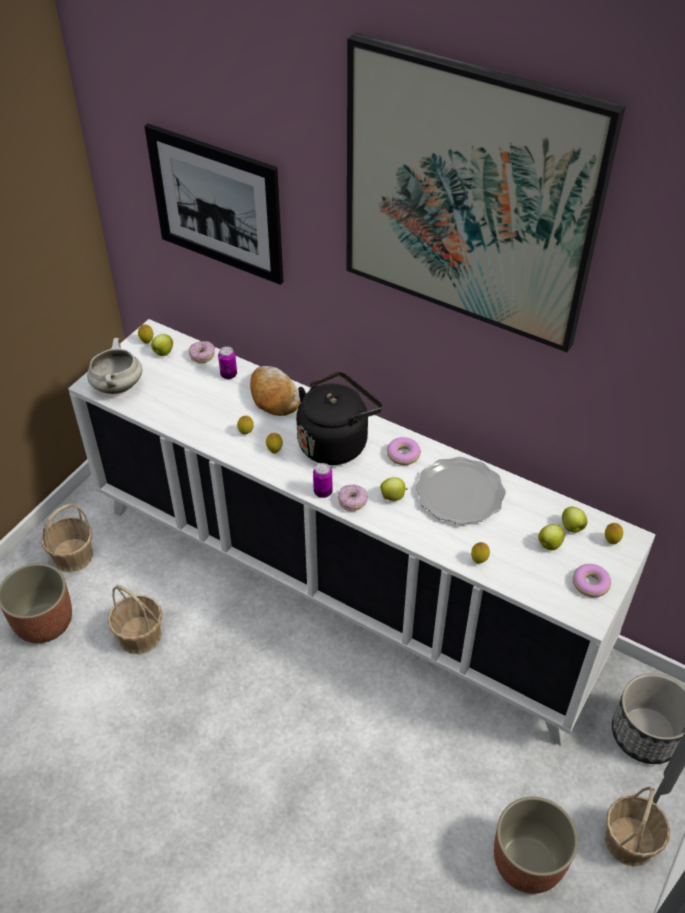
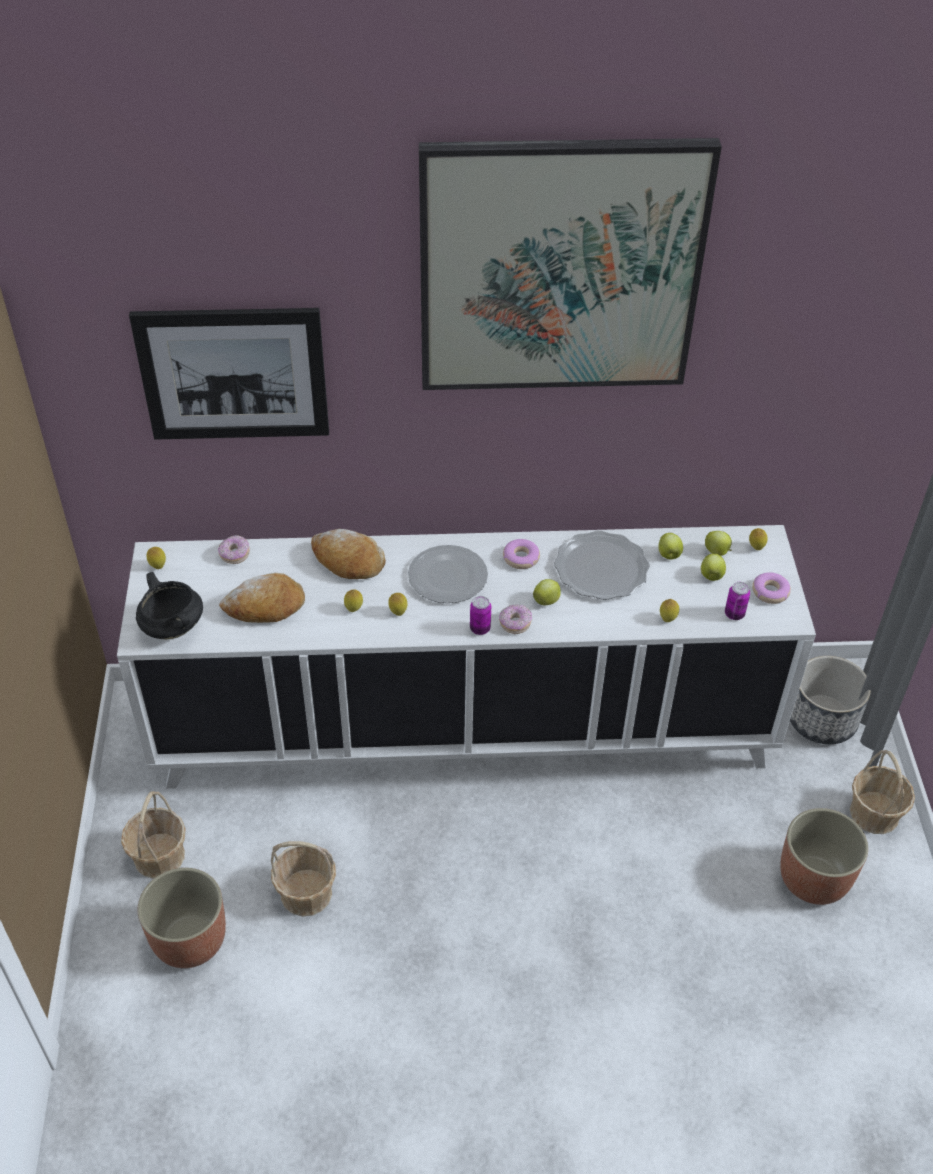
camera: 35 degrees left, 0 degrees up
white cooking pot [87,338,142,394] -> black cooking pot [136,572,203,639]
apple [151,334,173,356] -> apple moved to [658,533,683,560]
can [218,346,237,379] -> can moved to [725,582,750,620]
black kettle [296,372,383,465] -> plate [408,545,488,603]
none -> bread [219,573,305,623]

